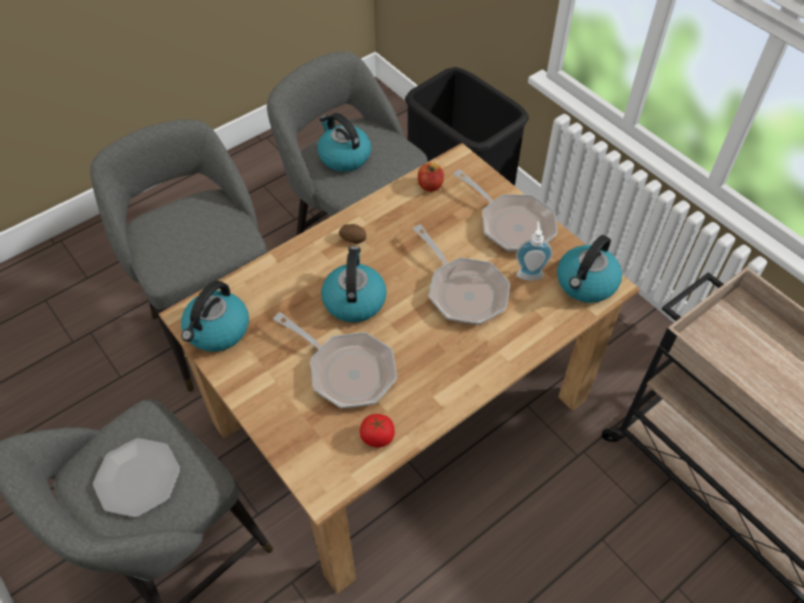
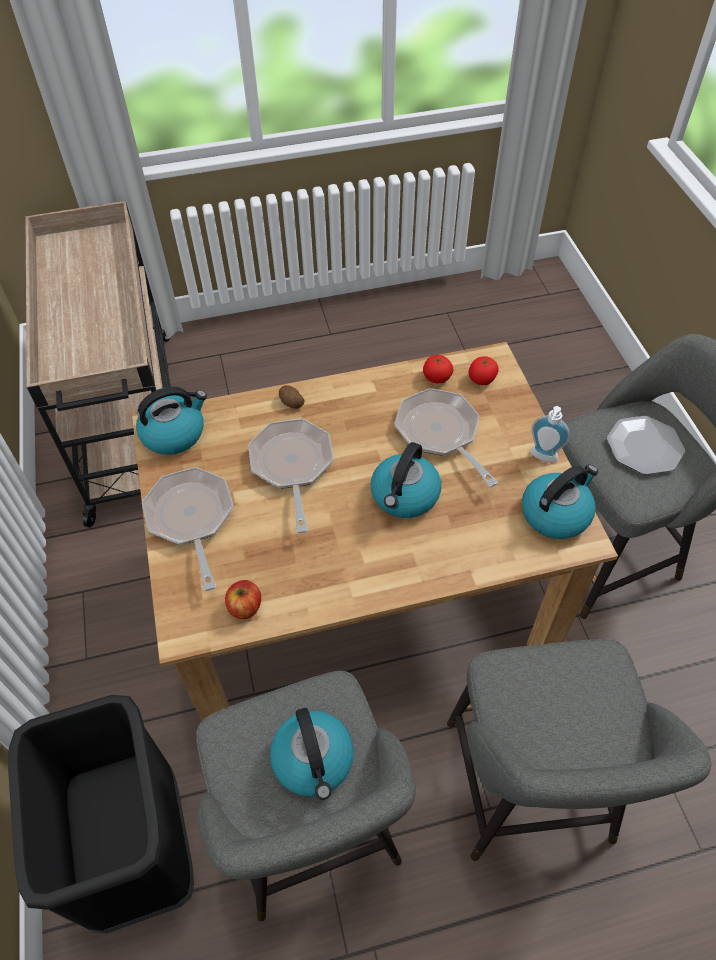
camera: 155 degrees left, 0 degrees up
potato [339,224,366,244] -> potato moved to [279,385,304,409]
soap dispenser [516,222,553,281] -> soap dispenser moved to [530,406,570,463]
none -> tomato [469,356,499,385]

